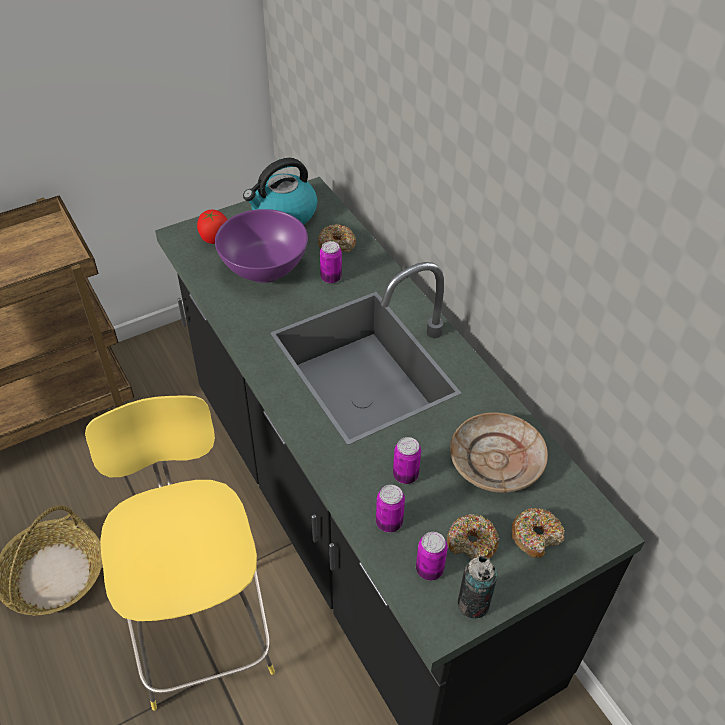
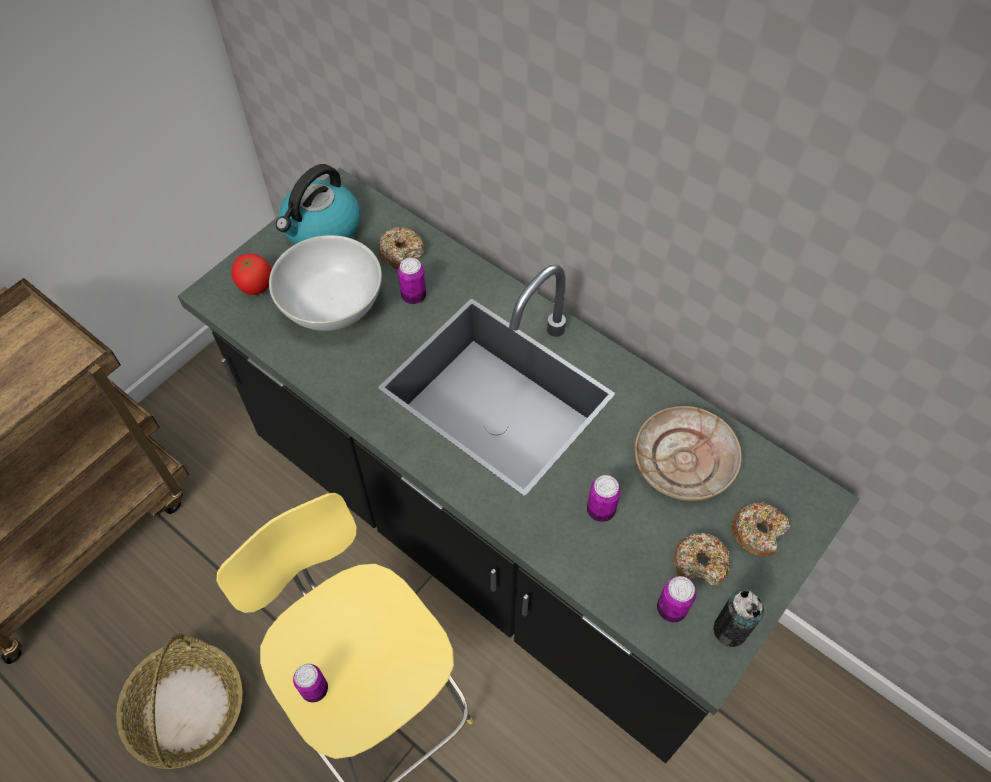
camera: 20 degrees left, 10 degrees up
purple bowl [215,209,308,283] -> white bowl [269,235,382,331]
can [376,485,405,532] -> can moved to [293,664,328,703]

